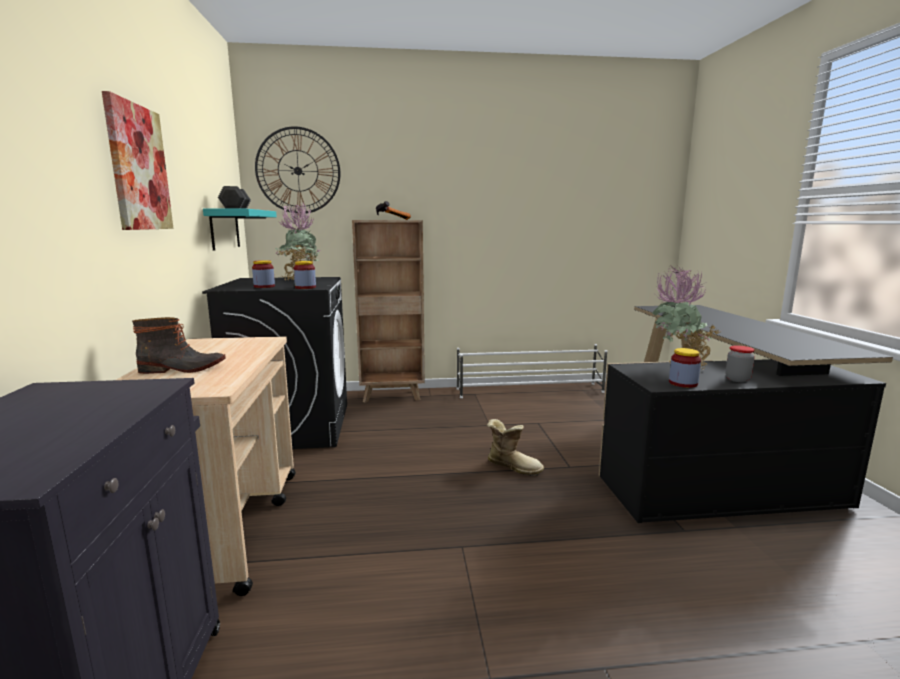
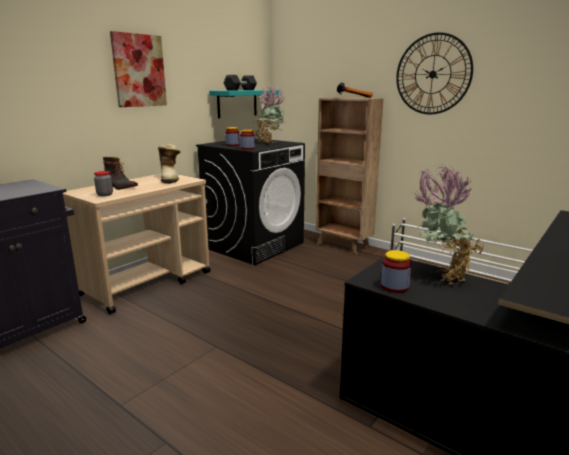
camera: 45 degrees right, 5 degrees up
wall clock [255,126,340,213] -> wall clock moved to [396,32,473,114]
boot [487,419,544,476] -> boot moved to [158,144,181,184]
jar [725,345,755,382] -> jar moved to [94,171,113,196]

